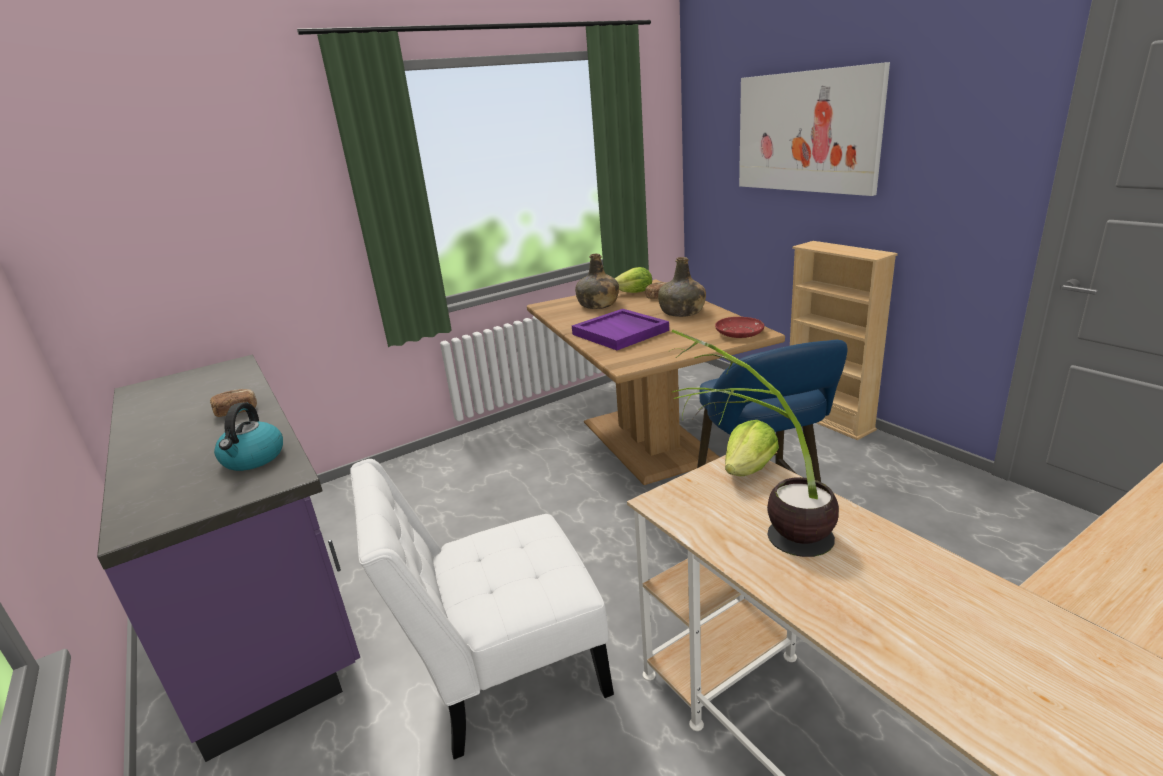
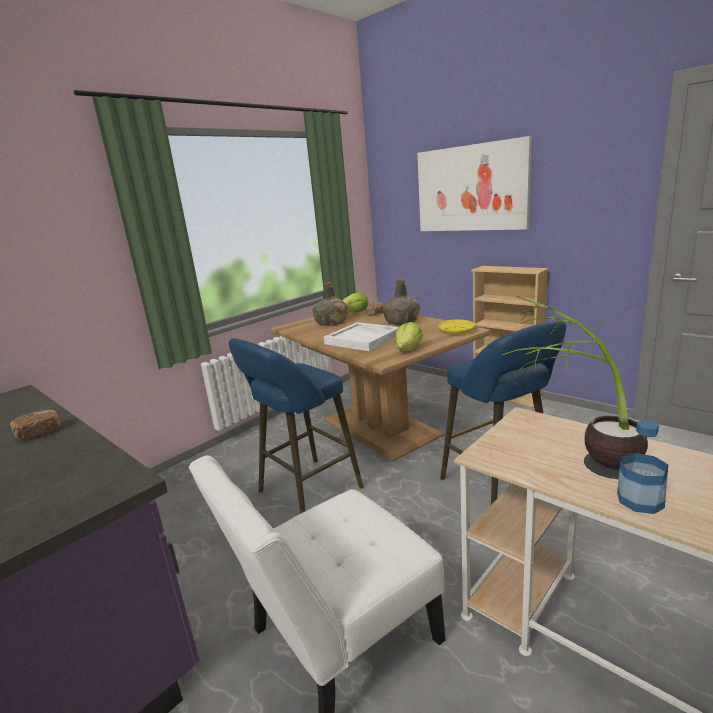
camera: 15 degrees left, 5 degrees down
kettle [214,402,283,471] -> none
purple tray [572,309,669,350] -> white tray [324,322,399,351]
red plate [715,317,764,338] -> yellow plate [438,320,475,334]
lettuce [725,420,779,476] -> lettuce moved to [396,322,423,352]
none -> blue stool [229,338,364,514]
none -> bottle [617,420,668,514]

